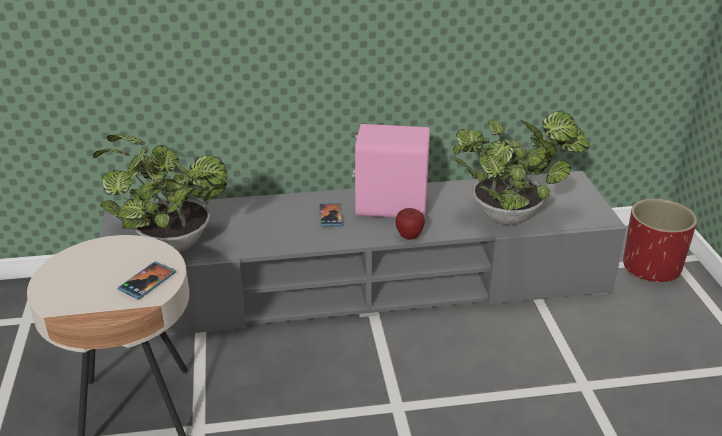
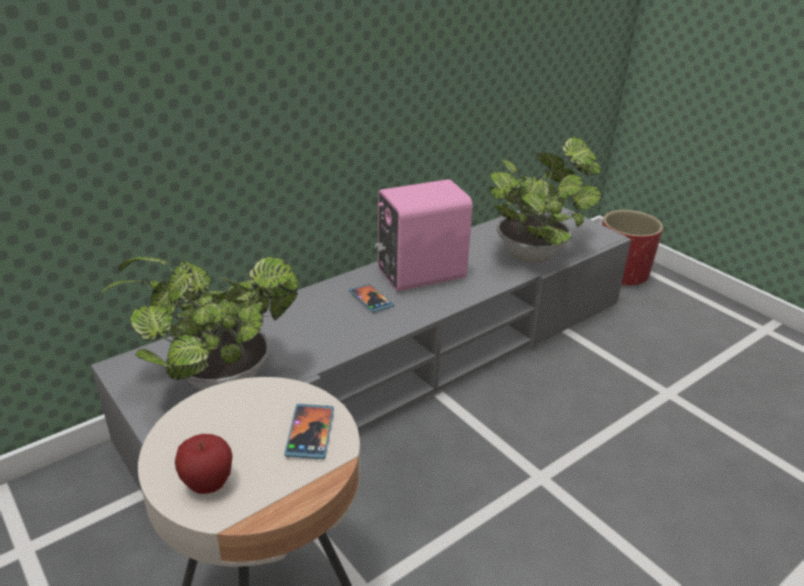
camera: 30 degrees left, 0 degrees up
apple [395,208,425,240] -> apple moved to [175,434,233,494]

